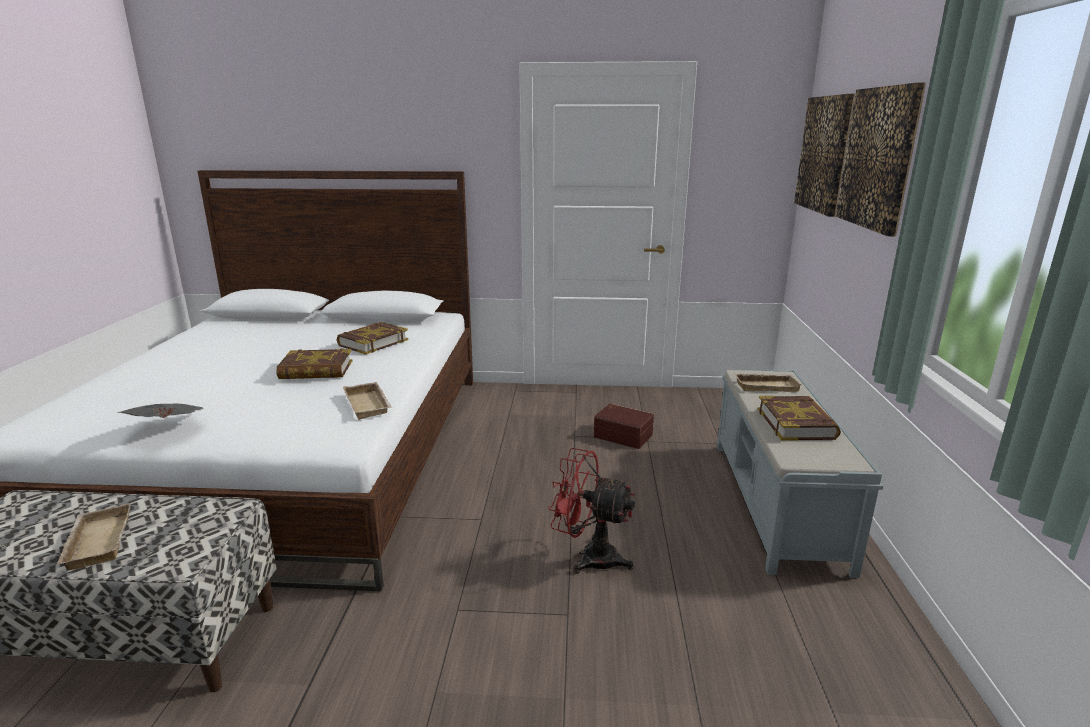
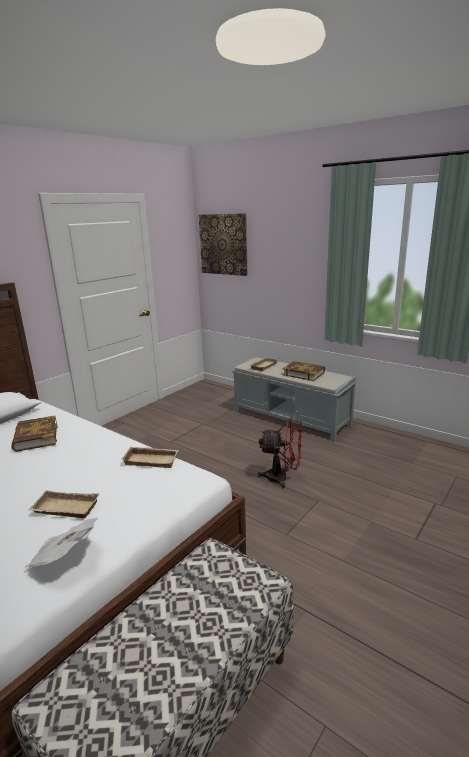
camera: 55 degrees left, 0 degrees up
beige tray [56,503,130,570] -> beige tray moved to [28,490,100,518]
book [277,348,352,379] -> none
red fan [548,448,635,574] -> red fan turned 135 degrees counterclockwise [258,419,302,488]
brown storage box [594,404,654,449] -> none
picture [836,82,926,236] -> none

